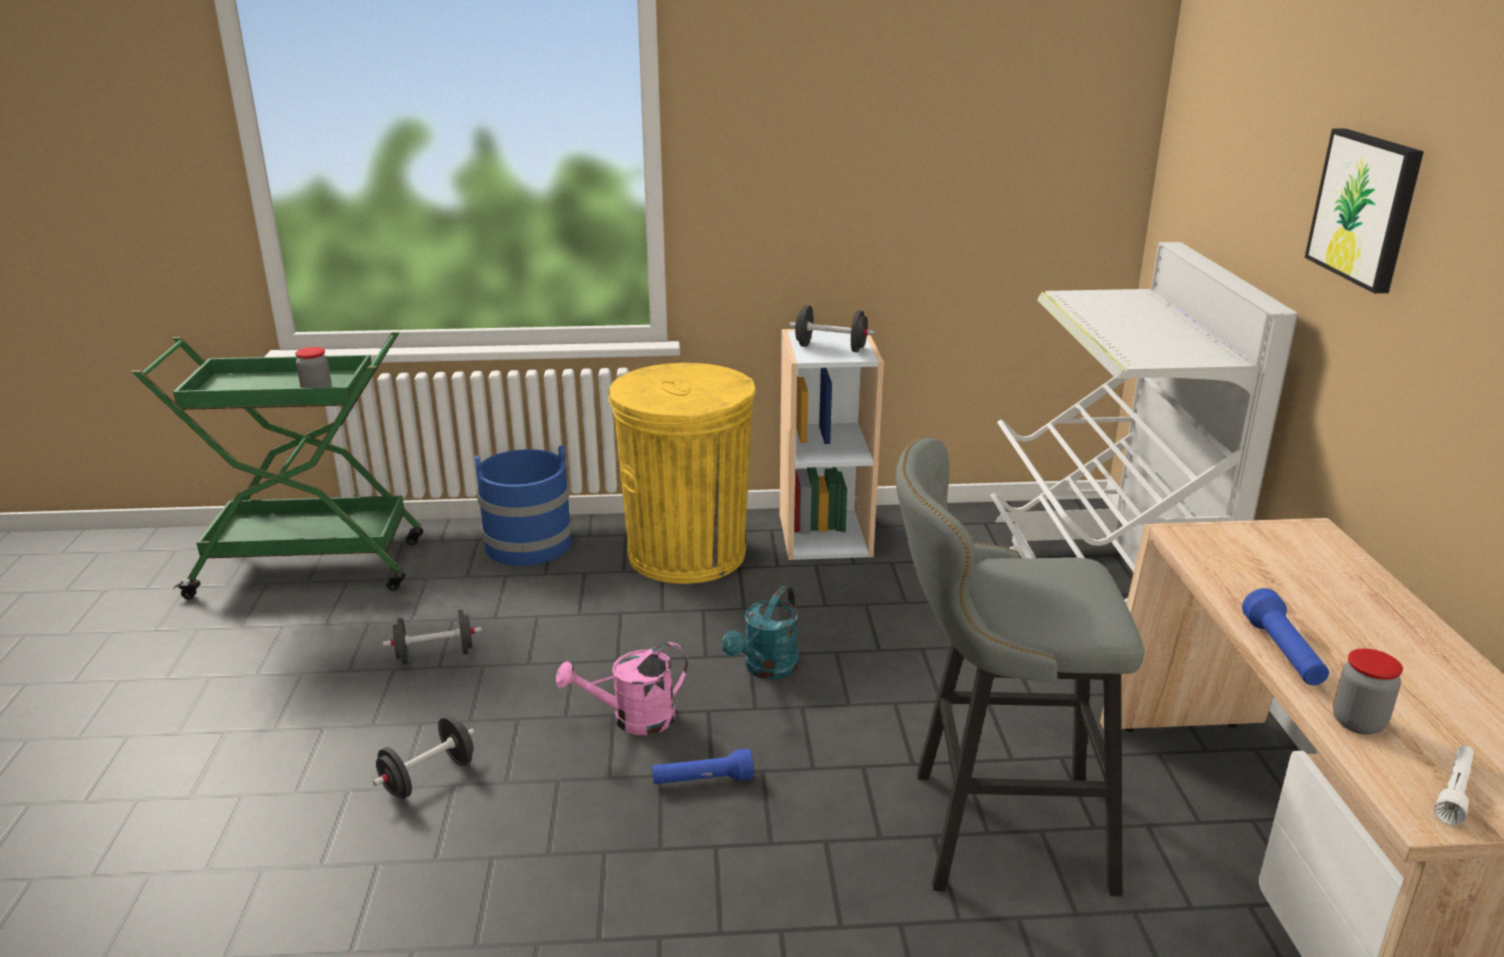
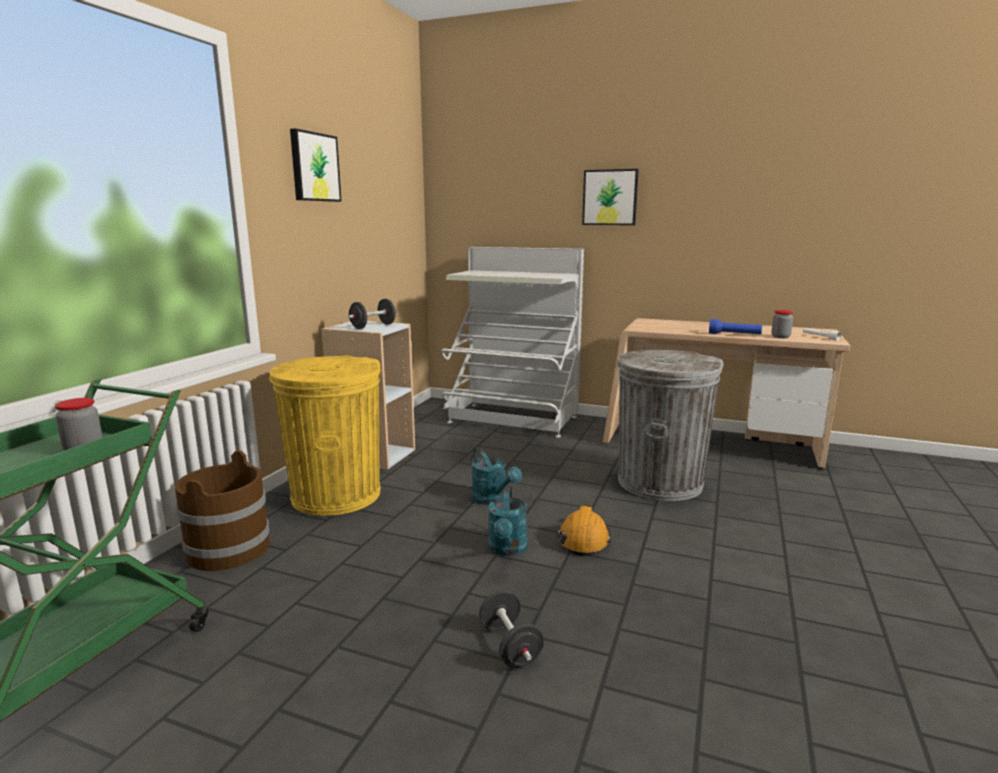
camera: 65 degrees left, 10 degrees down
black dumbbell [383,609,482,664] -> none
blue bucket [475,445,572,566] -> brown bucket [175,450,269,571]
pink watering can [556,642,688,735] -> turquoise watering can [488,486,528,556]
blue flashlight [652,749,754,784] -> orange hard hat [557,505,611,556]
grey stool [895,437,1144,896] -> grey trash can [617,350,723,501]
none -> picture [290,128,342,202]

